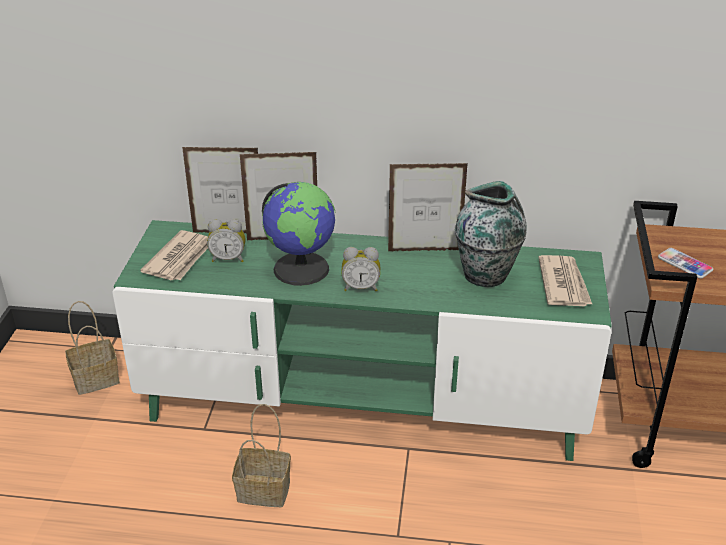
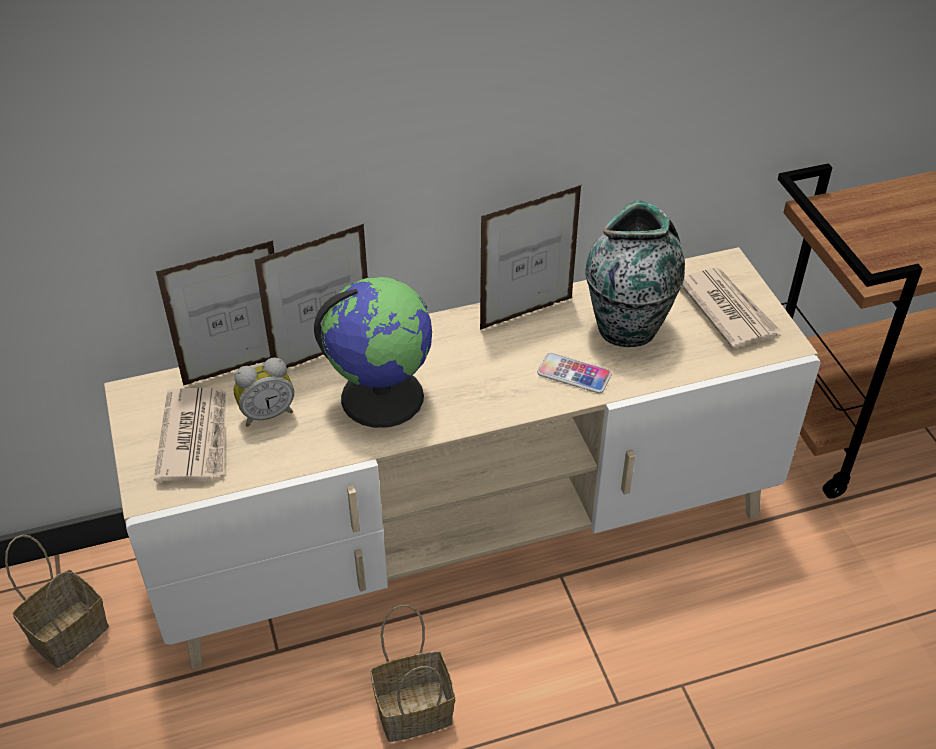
camera: 25 degrees left, 10 degrees up
green tv stand [112,220,612,461] -> beige tv stand [104,247,821,669]
alarm clock [341,247,380,292] -> none
phone [658,248,713,279] -> phone moved to [537,353,612,393]

